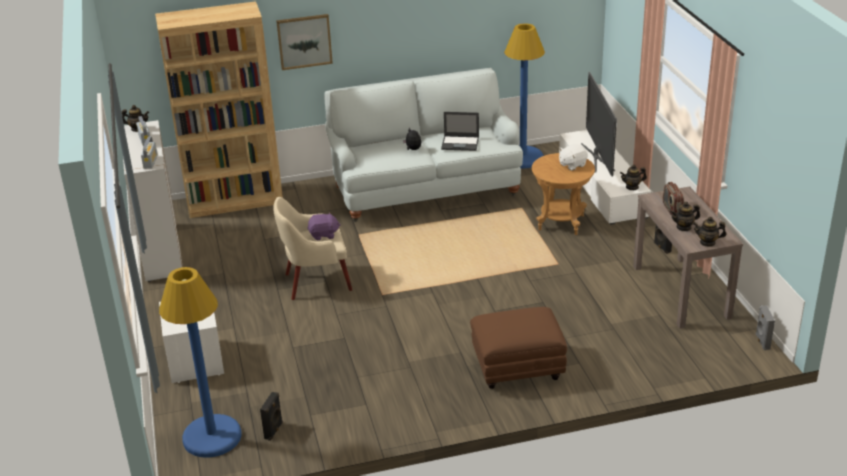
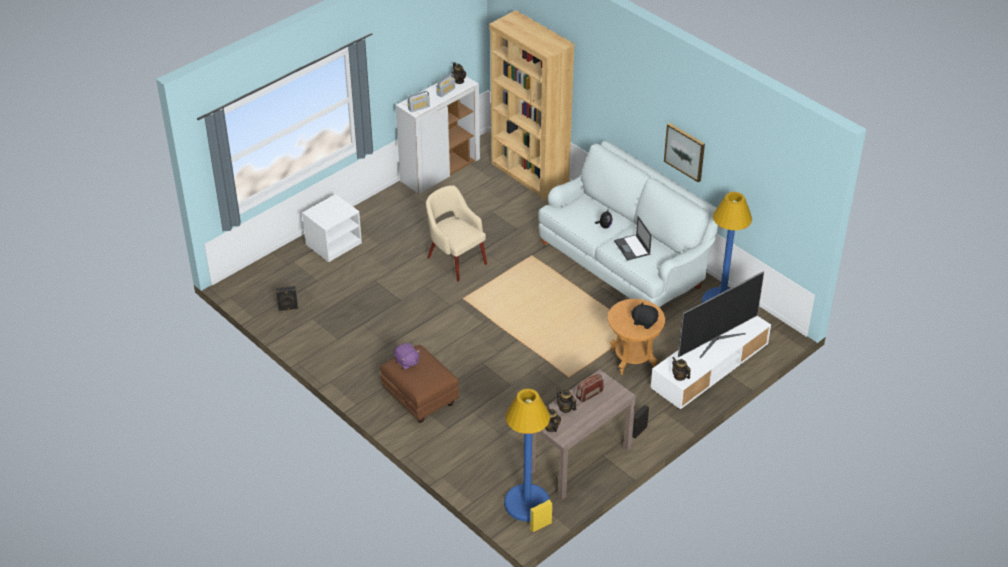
camera: 60 degrees right, 10 degrees up
blue floor lamp [159,267,242,458] -> blue floor lamp moved to [504,389,550,522]
picture [276,14,333,70] -> picture moved to [664,123,705,183]
purple plush toy [307,212,341,240] -> purple plush toy moved to [394,343,420,370]
white plush toy [559,144,588,171] -> black plush toy [631,302,659,329]
grey speaker [756,305,775,350] -> yellow speaker [530,499,552,532]

